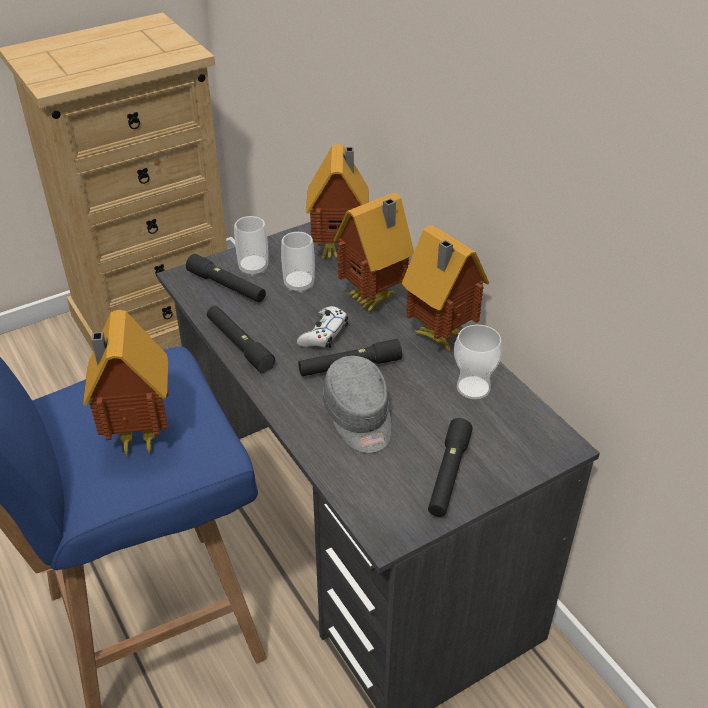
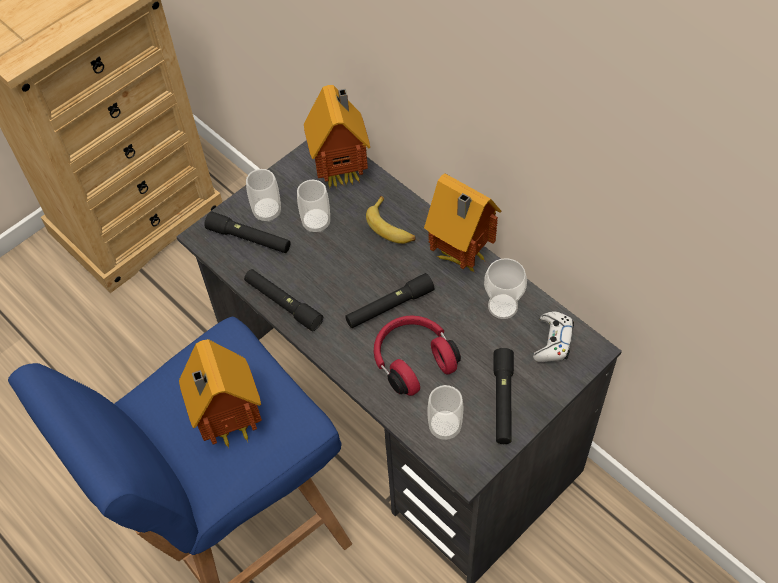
camera: 10 degrees left, 15 degrees up
white game controller [297,306,348,348] -> white game controller moved to [533,312,574,362]
grey cap [323,356,391,453] -> red headphones [374,316,461,396]
toy house [334,193,414,312] -> banana [366,196,415,244]
none -> cup [427,385,463,440]

